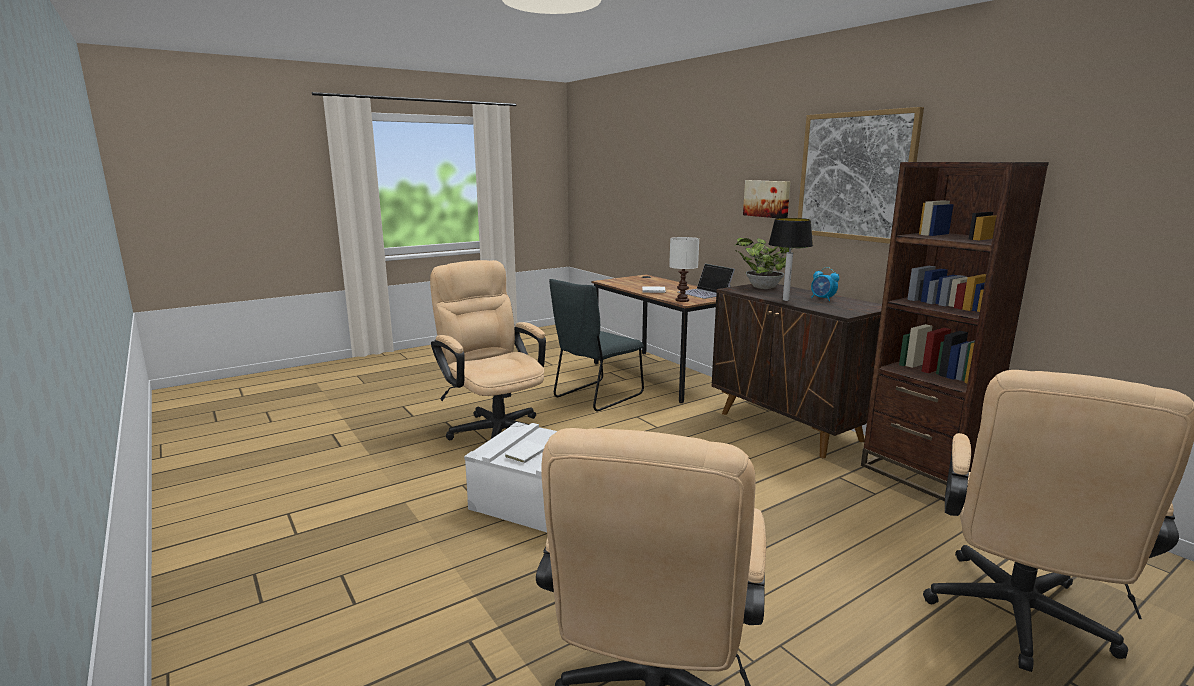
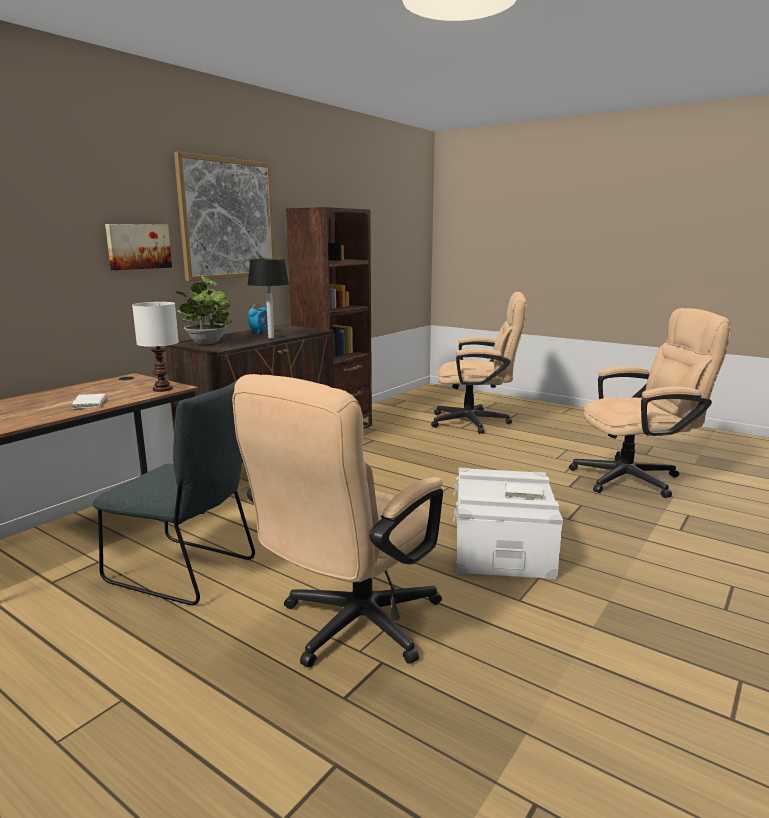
camera: 110 degrees left, 0 degrees up
laptop [678,264,735,299] -> none

